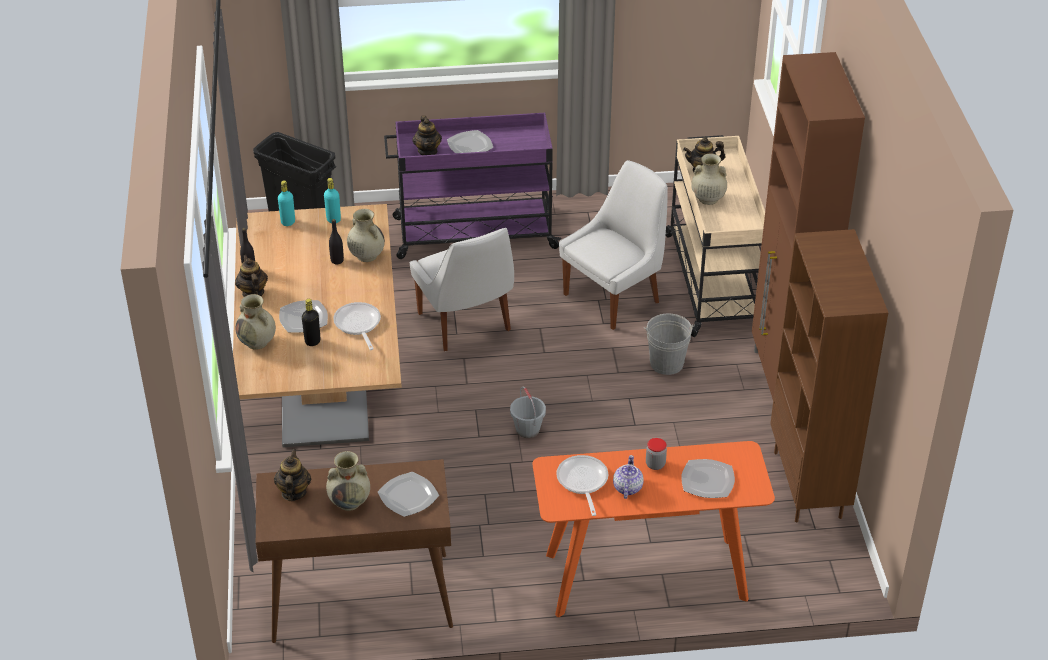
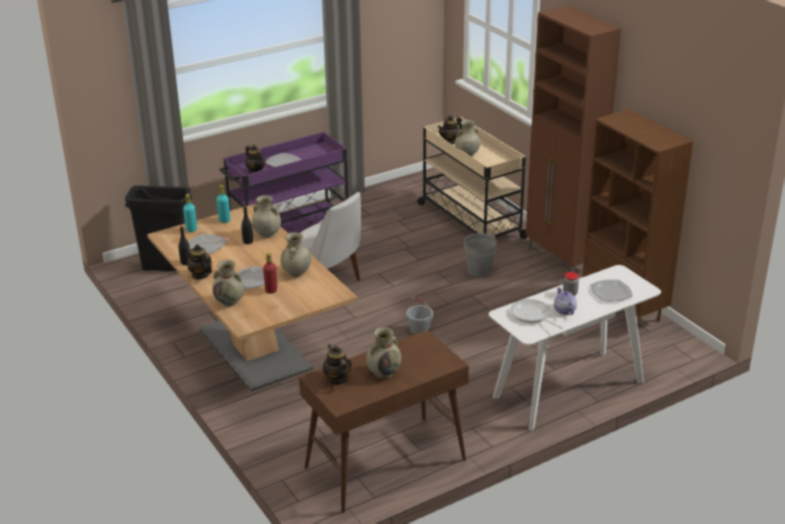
camera: 25 degrees left, 10 degrees down
black bottle [302,299,321,346] -> red bottle [263,252,277,294]
frying pan [333,302,381,350] -> beige vase [281,232,311,277]
plate [378,472,439,517] -> plate moved to [188,234,226,254]
orange console table [533,441,775,617] -> white console table [489,265,661,431]
white chair [559,160,668,330] -> none

